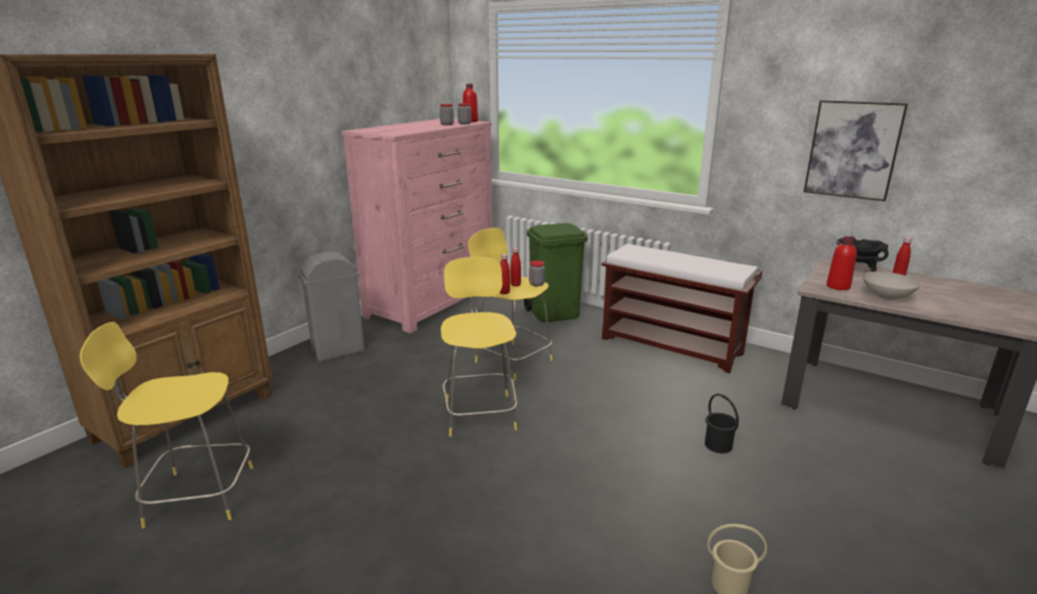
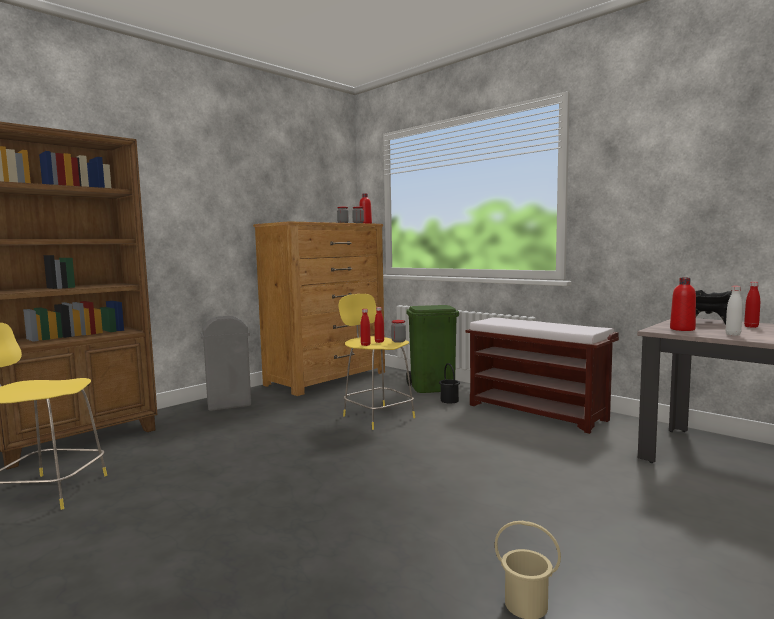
camera: 10 degrees right, 15 degrees down
pink dresser [341,119,493,333] -> brown dresser [253,221,385,396]
yellow stool [441,257,517,437] -> none
black bucket [705,394,739,453] -> black bucket moved to [439,363,460,403]
picture [804,100,908,201] -> none
white bowl [863,271,921,300] -> white bottle [726,286,743,336]

